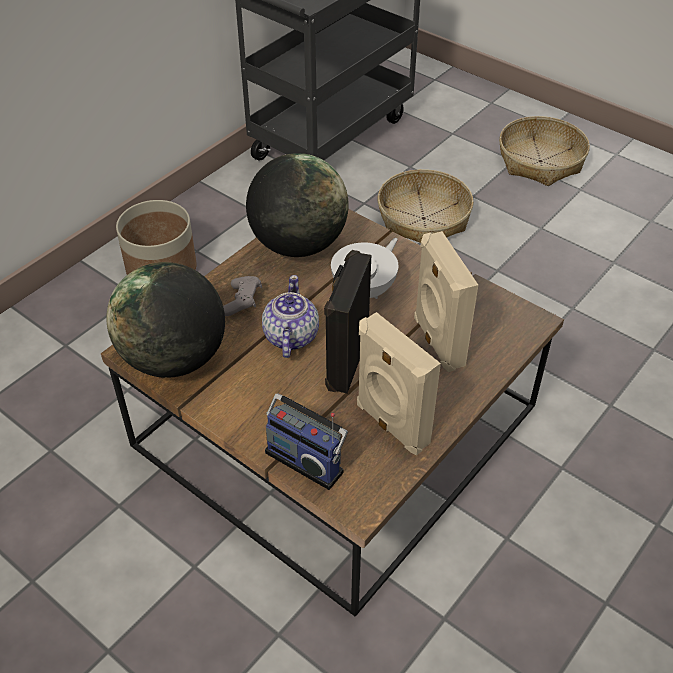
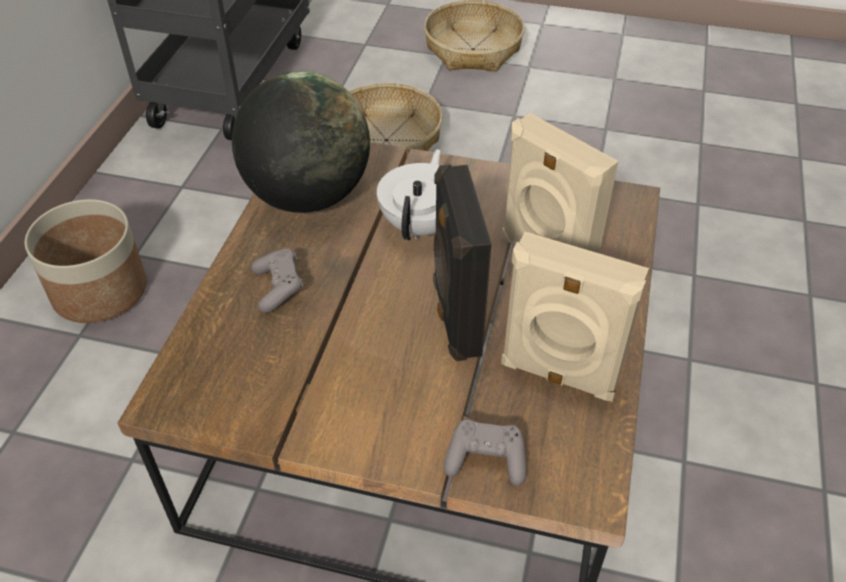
camera: 25 degrees left, 0 degrees up
globe [106,262,225,378] -> none
teapot [262,275,319,358] -> none
radio [265,394,348,490] -> grey game controller [443,418,526,486]

